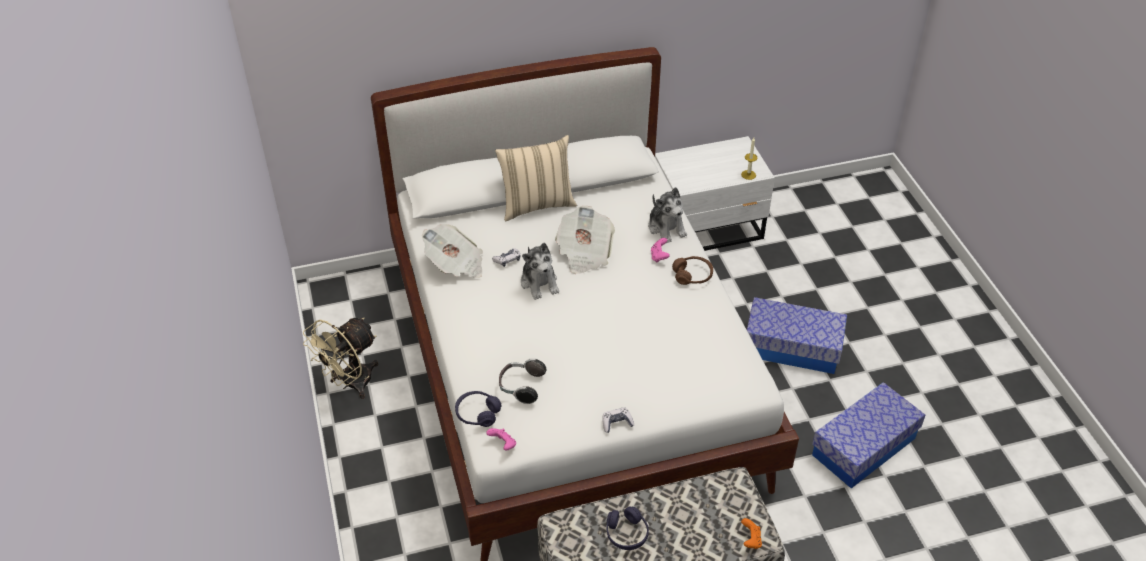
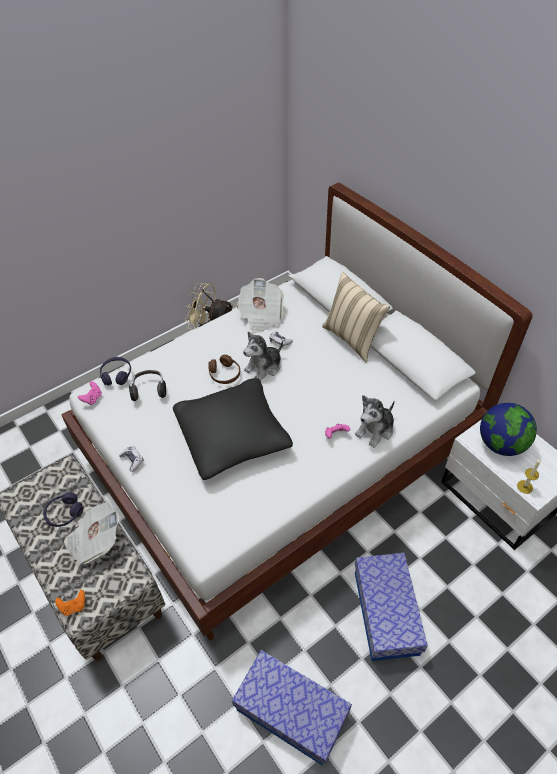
camera: 70 degrees right, 5 degrees up
newspaper [555,206,615,274] -> newspaper moved to [64,503,120,566]
brown headphones [672,256,713,285] -> brown headphones moved to [208,355,240,384]
none -> black pillow [173,378,293,480]
none -> globe [480,403,537,456]

